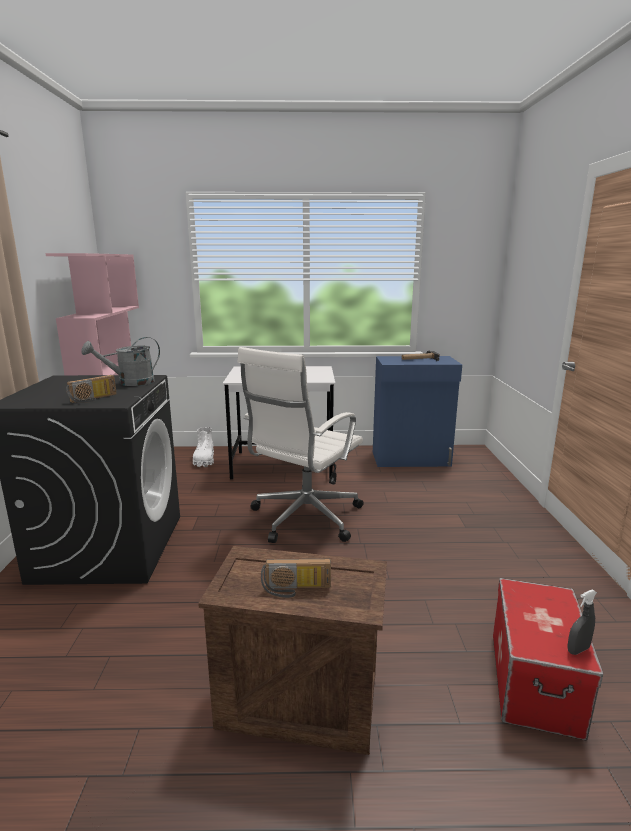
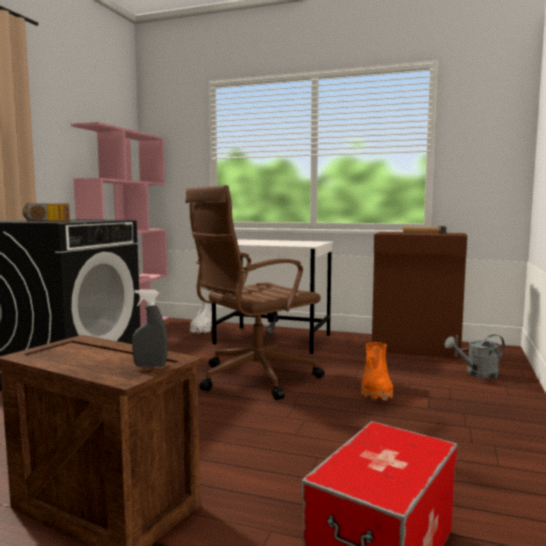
camera: 20 degrees right, 10 degrees down
grey watering can [81,337,160,386] -> grey watering can moved to [444,334,505,378]
white office chair [238,347,364,543] -> brown office chair [185,185,325,400]
radio [261,559,331,598] -> none
blue cabinet [373,356,462,467] -> brown cabinet [372,232,467,359]
grey spray bottle [567,589,597,655] -> grey spray bottle moved to [132,290,168,367]
none -> orange boot [361,342,393,400]

